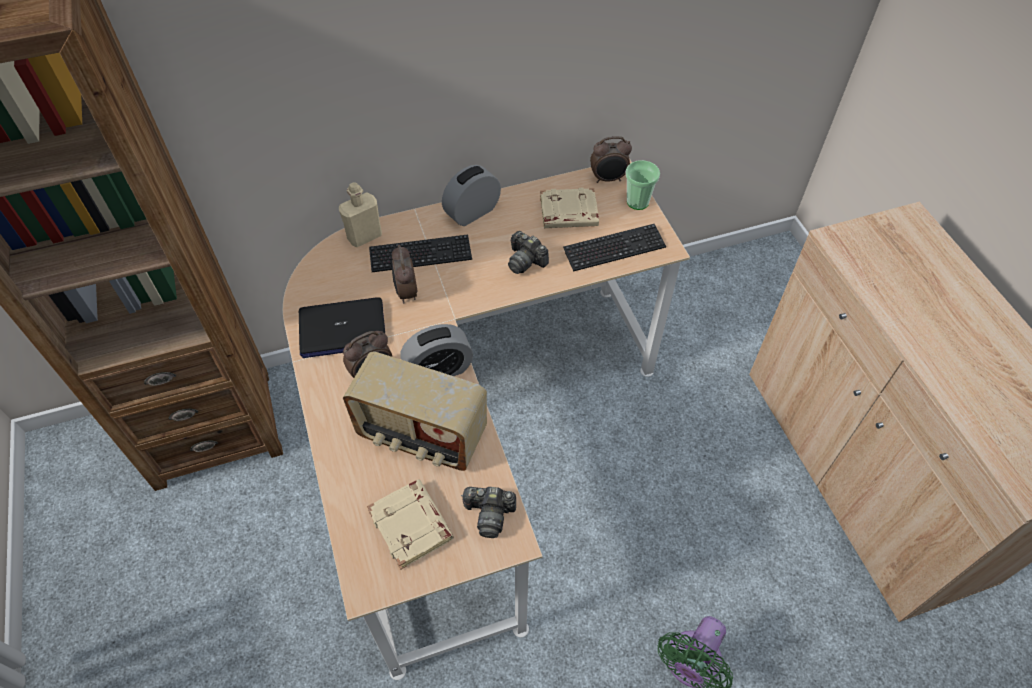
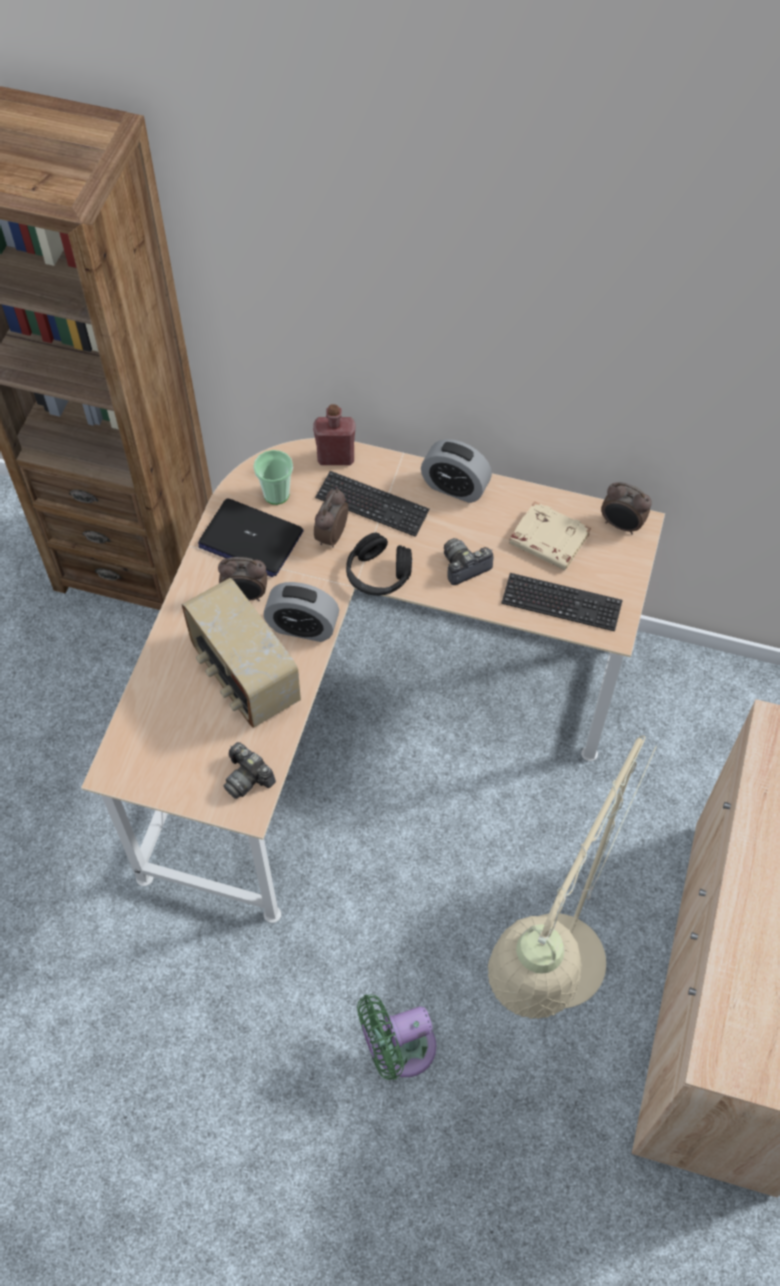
camera: 35 degrees right, 5 degrees up
beige bottle [339,182,382,247] -> red bottle [313,404,355,465]
beige book [367,480,454,569] -> none
alarm clock [442,165,501,226] -> alarm clock turned 150 degrees counterclockwise [421,439,492,503]
camera [508,231,549,274] -> camera turned 75 degrees clockwise [444,538,493,585]
cup [625,160,660,210] -> cup moved to [253,450,293,505]
none -> black headphones [346,533,412,596]
none -> beige floor lamp [488,736,657,1019]

